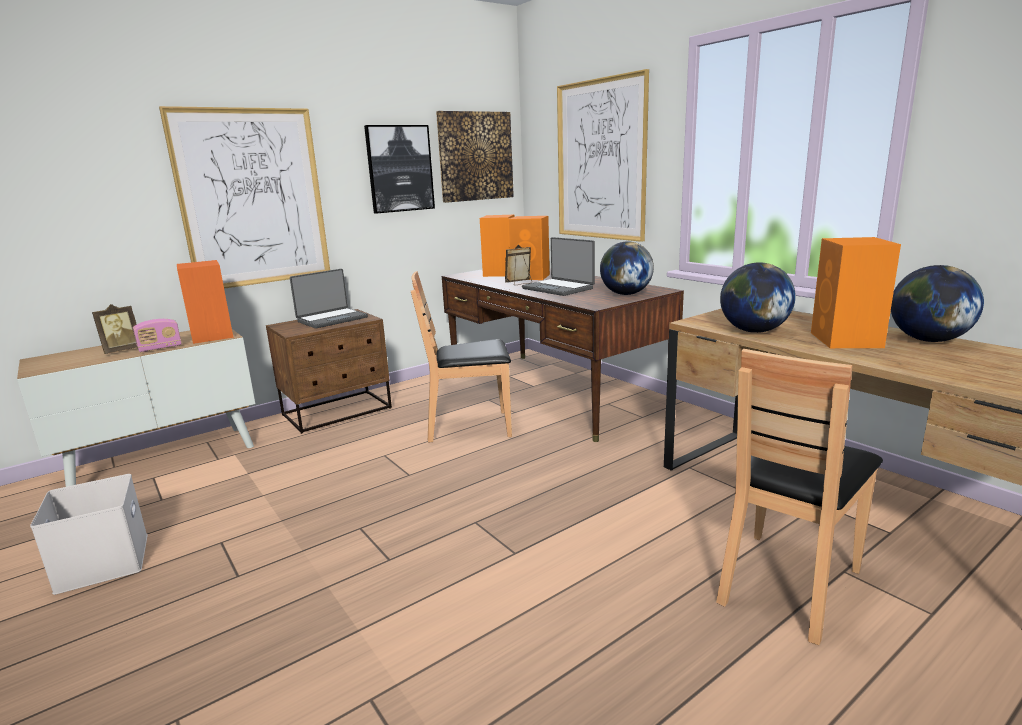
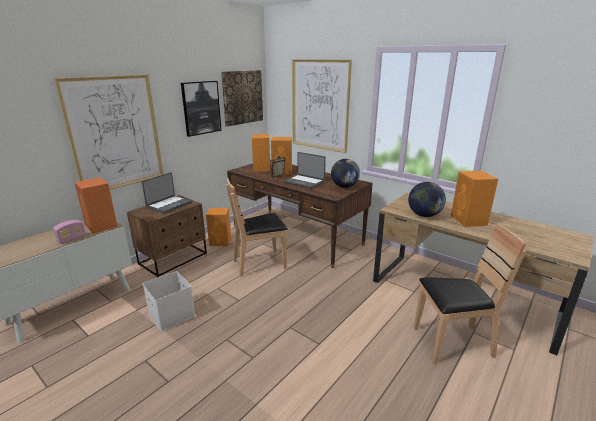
camera: 15 degrees left, 5 degrees up
white storage box [30,474,148,595] -> white storage box moved to [143,271,196,331]
picture frame [92,304,137,354] -> none
brown chair [716,349,883,645] -> brown chair turned 120 degrees counterclockwise [414,224,526,364]
globe [891,265,984,342] -> none
none -> orange speaker [206,208,231,246]

